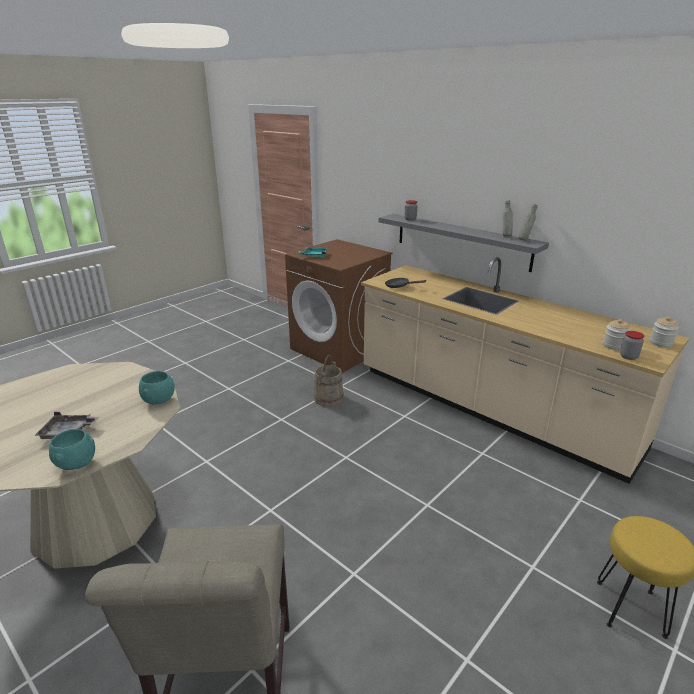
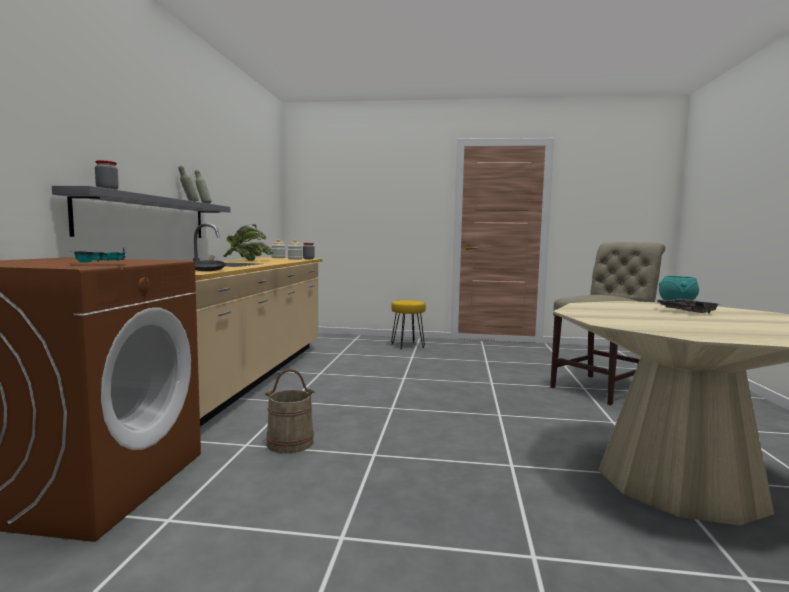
camera: 125 degrees left, 20 degrees down
turquoise bowl [139,371,175,405] -> none
none -> potted plant [223,224,273,261]

